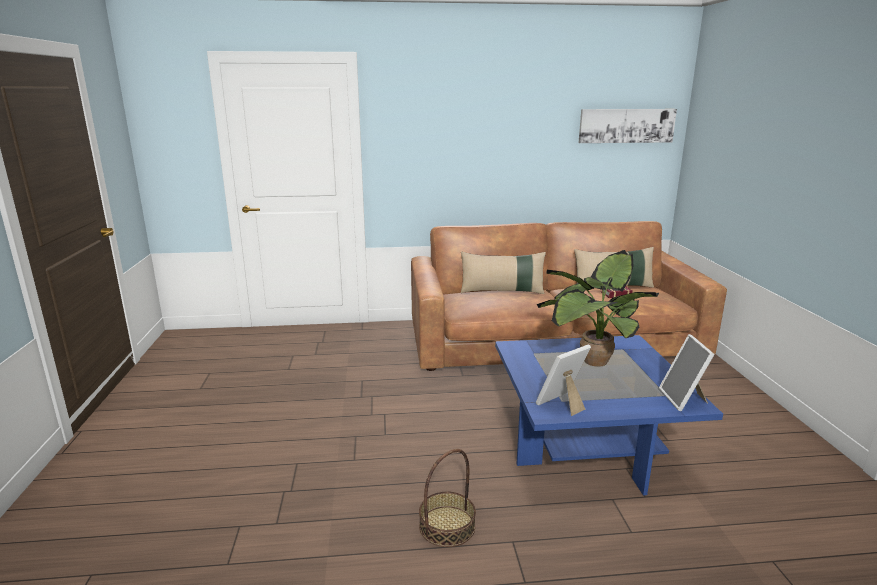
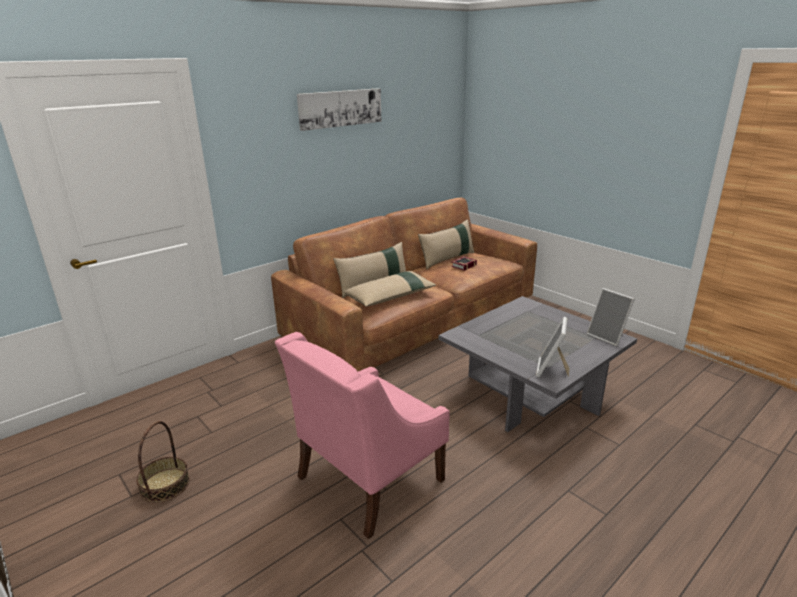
camera: 35 degrees left, 5 degrees up
basket [419,449,476,547] -> basket moved to [136,421,190,503]
blue coffee table [495,335,723,496] -> grey coffee table [438,296,637,432]
potted plant [537,250,659,367] -> none
picture [579,109,677,143] -> picture moved to [297,88,382,131]
none -> pink armchair [275,332,450,539]
none -> beige pillow [344,271,436,307]

